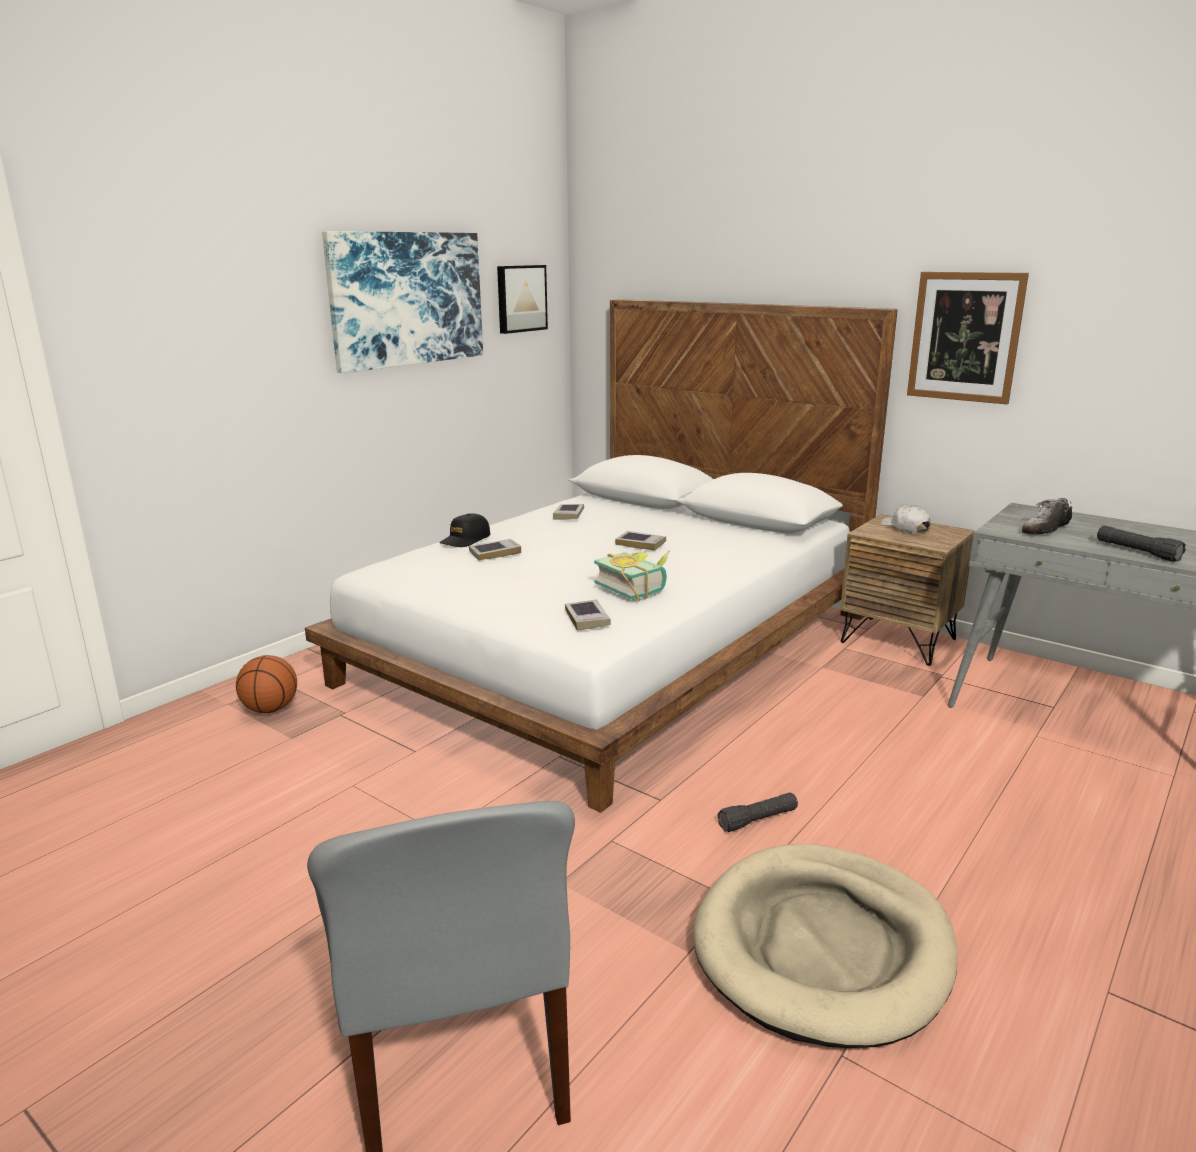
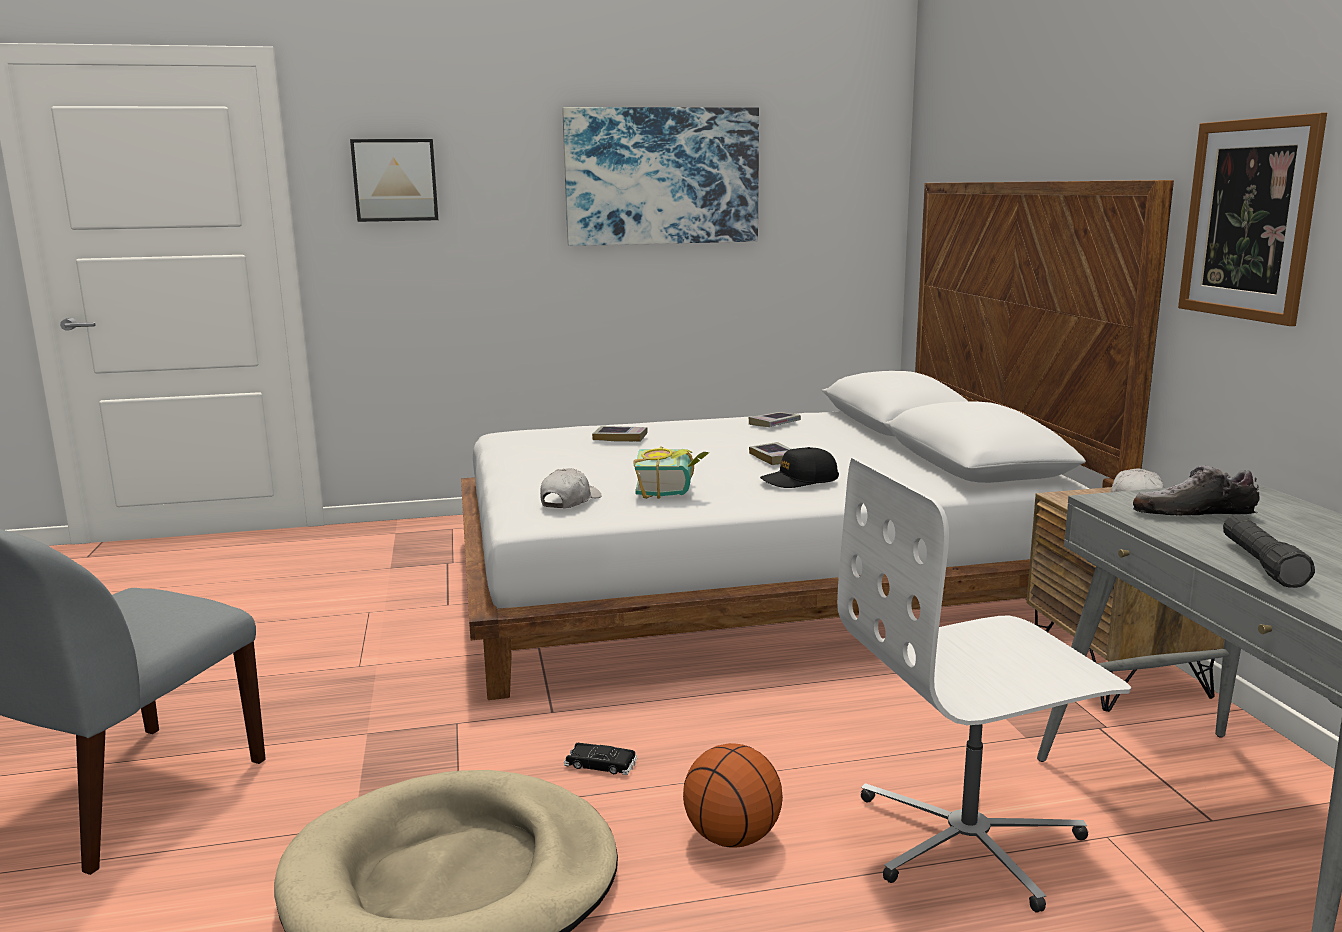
camera: 40 degrees right, 5 degrees down
basketball [236,655,297,713] -> basketball moved to [683,743,783,848]
black cap [439,513,490,547] -> black cap moved to [760,447,839,488]
picture [497,265,548,334] -> picture moved to [350,139,438,222]
book [565,599,611,631] -> white cap [540,468,602,508]
black flashlight [717,793,798,832] -> black toy car [564,743,637,775]
none -> white office chair [837,458,1131,912]

